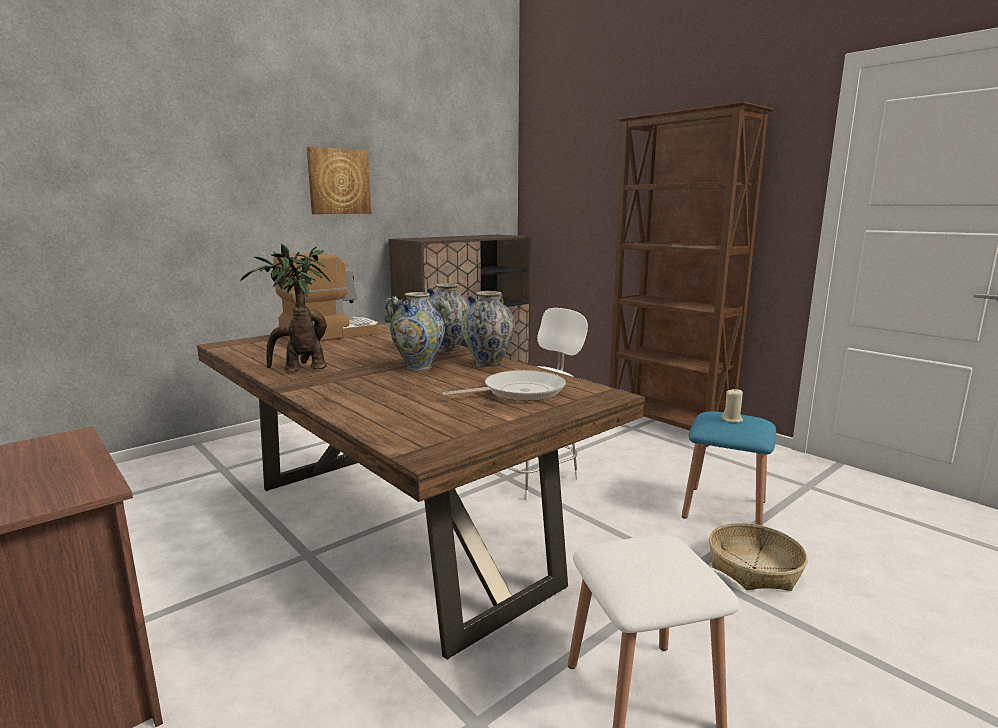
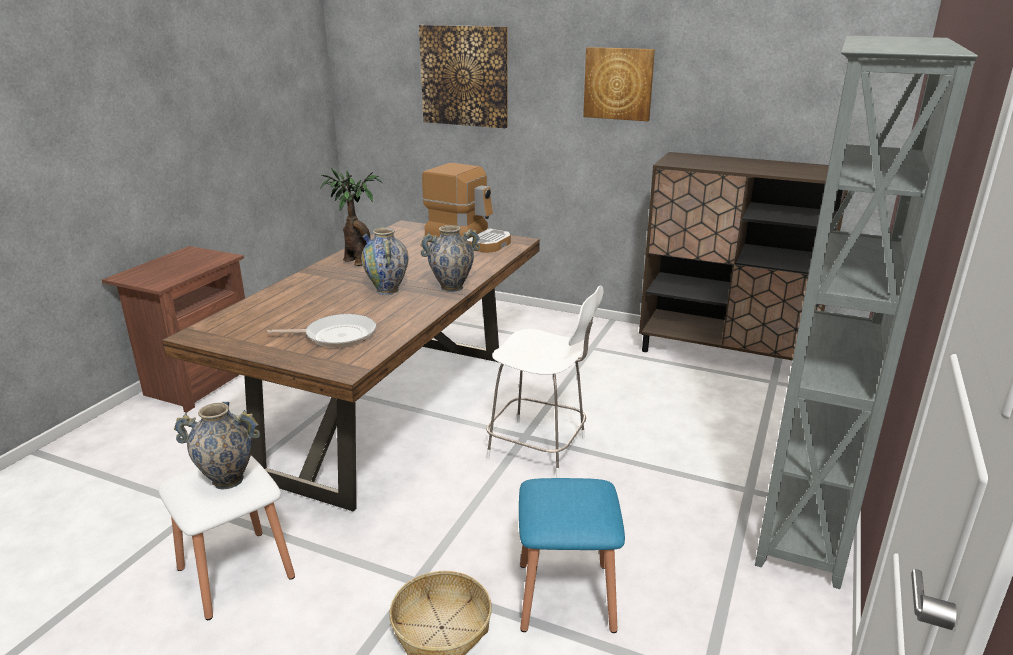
camera: 65 degrees right, 10 degrees up
frying pan [442,370,566,401] -> frying pan turned 45 degrees counterclockwise [267,314,376,348]
vase [461,291,515,368] -> vase moved to [174,402,260,490]
brown bookcase [609,102,774,447] -> grey bookcase [755,36,978,589]
beige candle [721,388,743,423] -> none
none -> picture [419,25,508,128]

